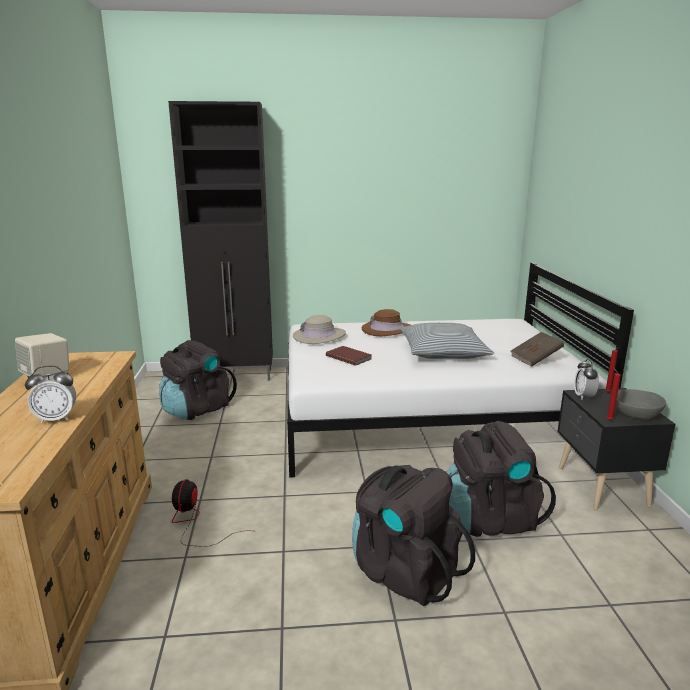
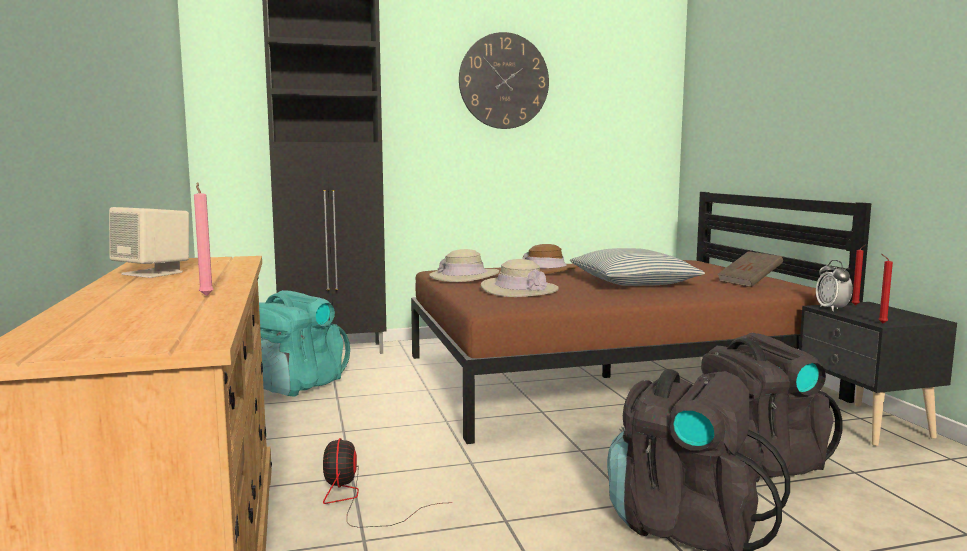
camera: 10 degrees left, 10 degrees down
alarm clock [25,366,76,424] -> pink candle [194,182,214,296]
black backpack [159,340,237,420] -> turquoise backpack [259,290,350,397]
white bed [287,263,634,478] -> brown bed [411,192,871,444]
brown book [326,346,371,366] -> beige hat [481,259,559,297]
grey bowl [616,389,666,419] -> none
none -> wall clock [459,32,549,129]

